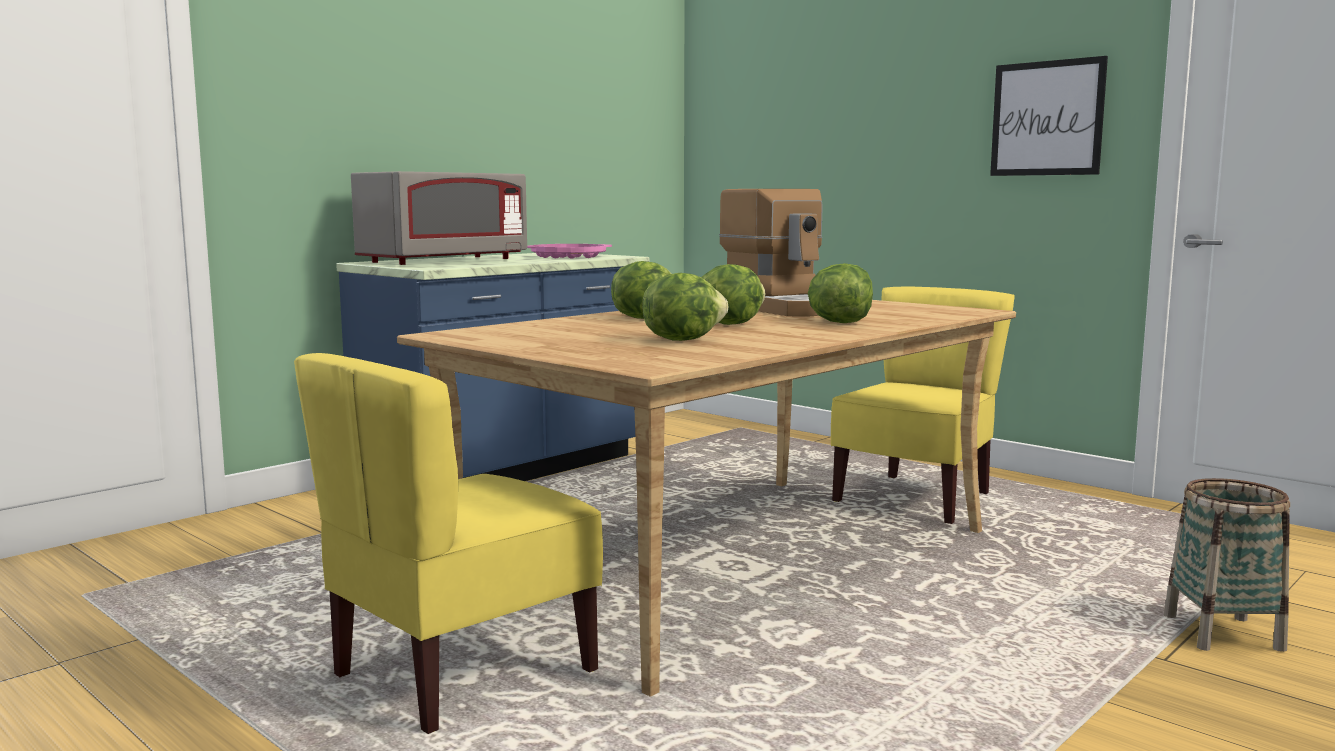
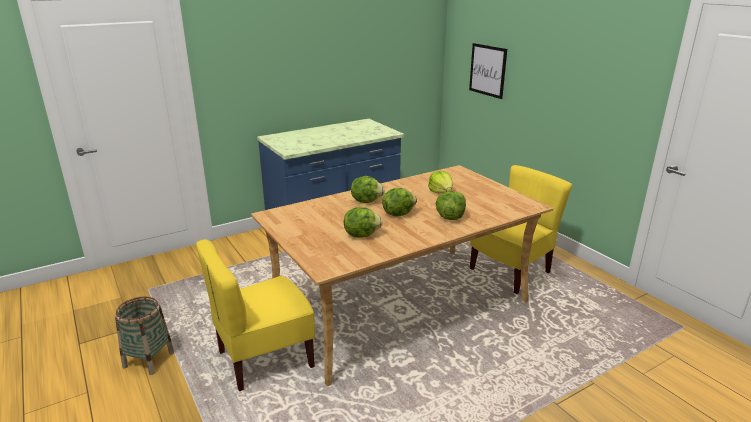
camera: 15 degrees right, 15 degrees up
grey microwave [351,171,527,265] -> none
pink tray [527,244,612,258] -> none
coffee machine [719,189,823,317] -> lettuce [428,171,453,194]
picture [990,56,1108,176] -> picture moved to [469,43,507,99]
basket [1164,478,1290,652] -> basket moved to [115,297,174,375]

